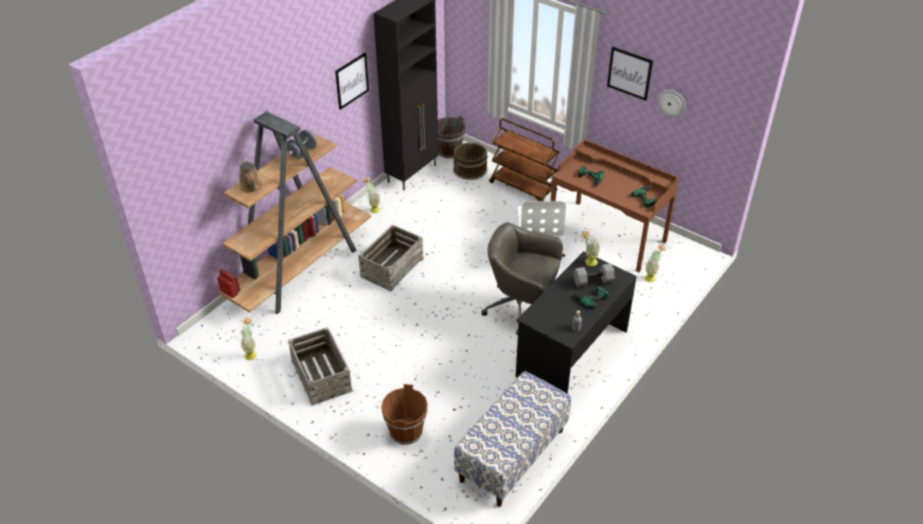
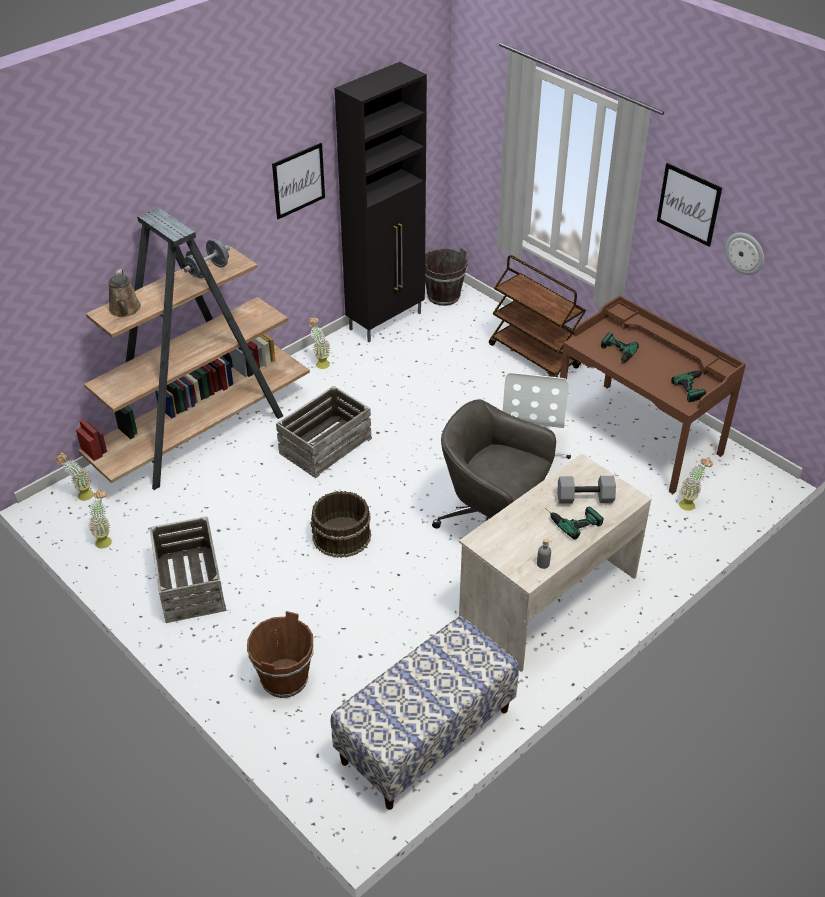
camera: 10 degrees right, 0 degrees up
brown bucket [453,142,488,180] -> brown bucket moved to [310,491,371,558]
black desk [515,251,637,394] -> beige desk [459,453,651,672]
potted plant [581,230,600,266] -> potted plant moved to [56,453,94,501]

